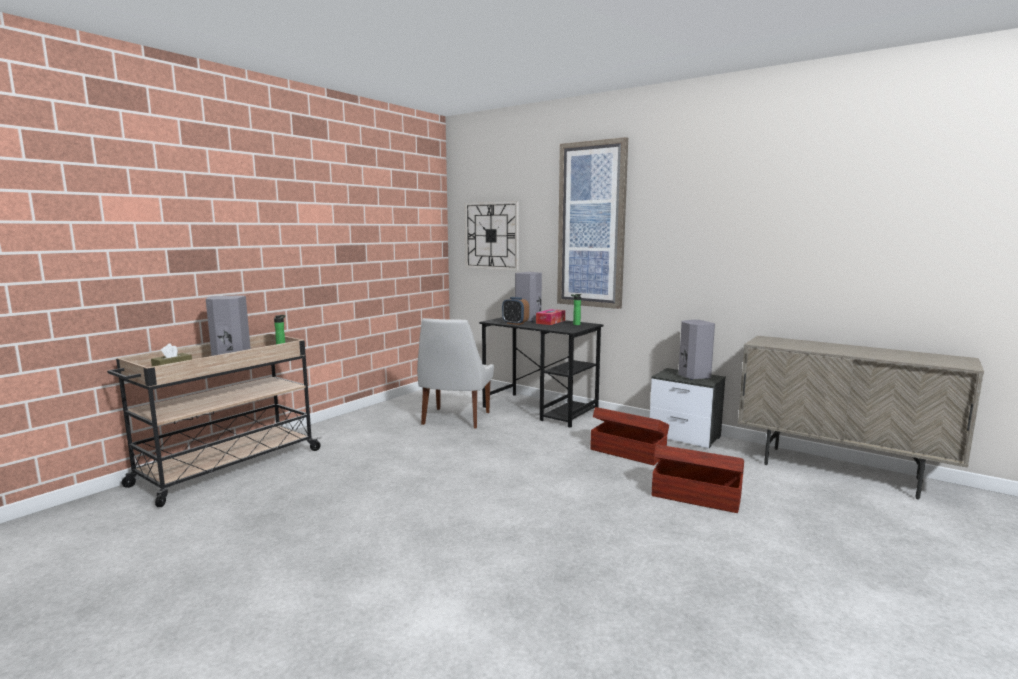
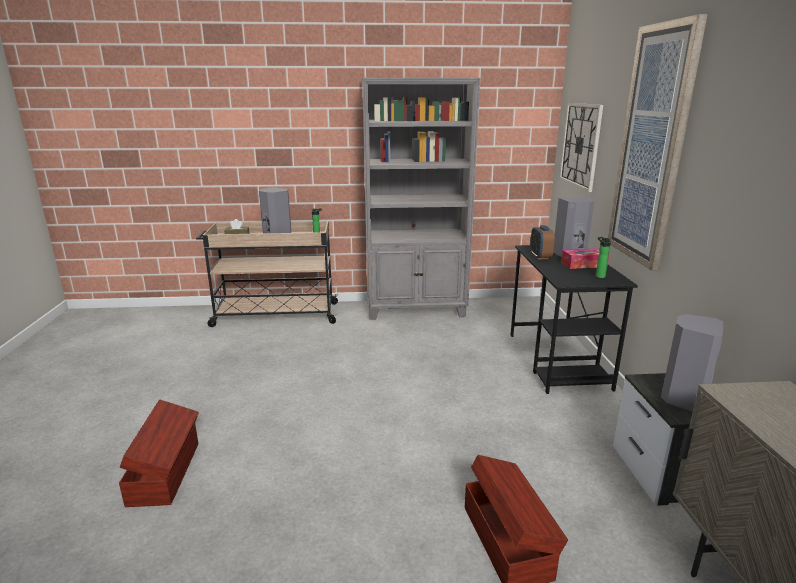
camera: 50 degrees right, 10 degrees up
white chair [417,318,494,429] -> none
brown storage box [590,407,669,465] -> brown storage box moved to [119,400,199,507]
none -> grey bookcase [362,78,480,320]

